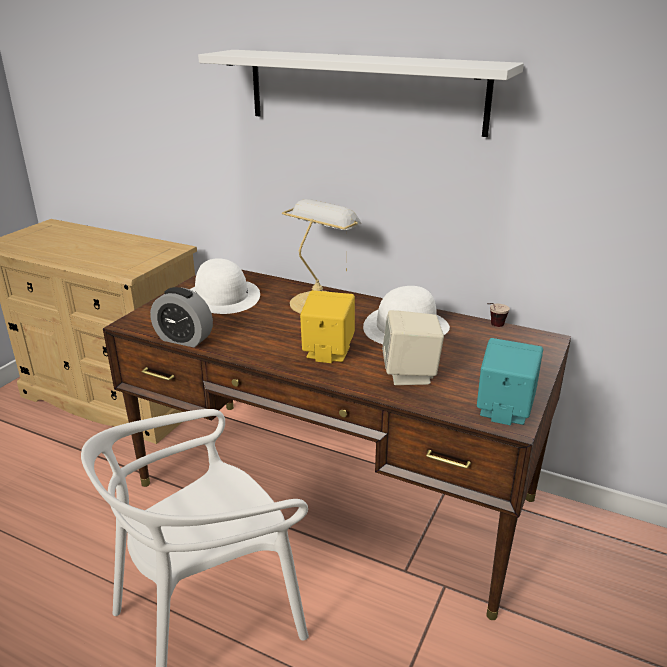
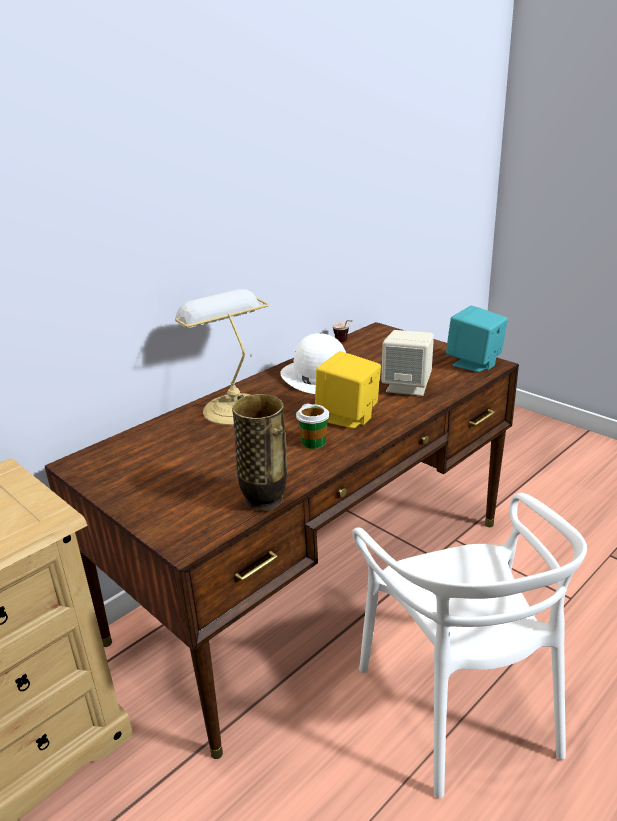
camera: 70 degrees left, 0 degrees up
alarm clock [150,287,213,347] -> vase [232,394,287,511]
white hat [190,258,260,314] -> none
white shelf [198,50,524,137] -> none
none -> cup [296,403,330,449]

